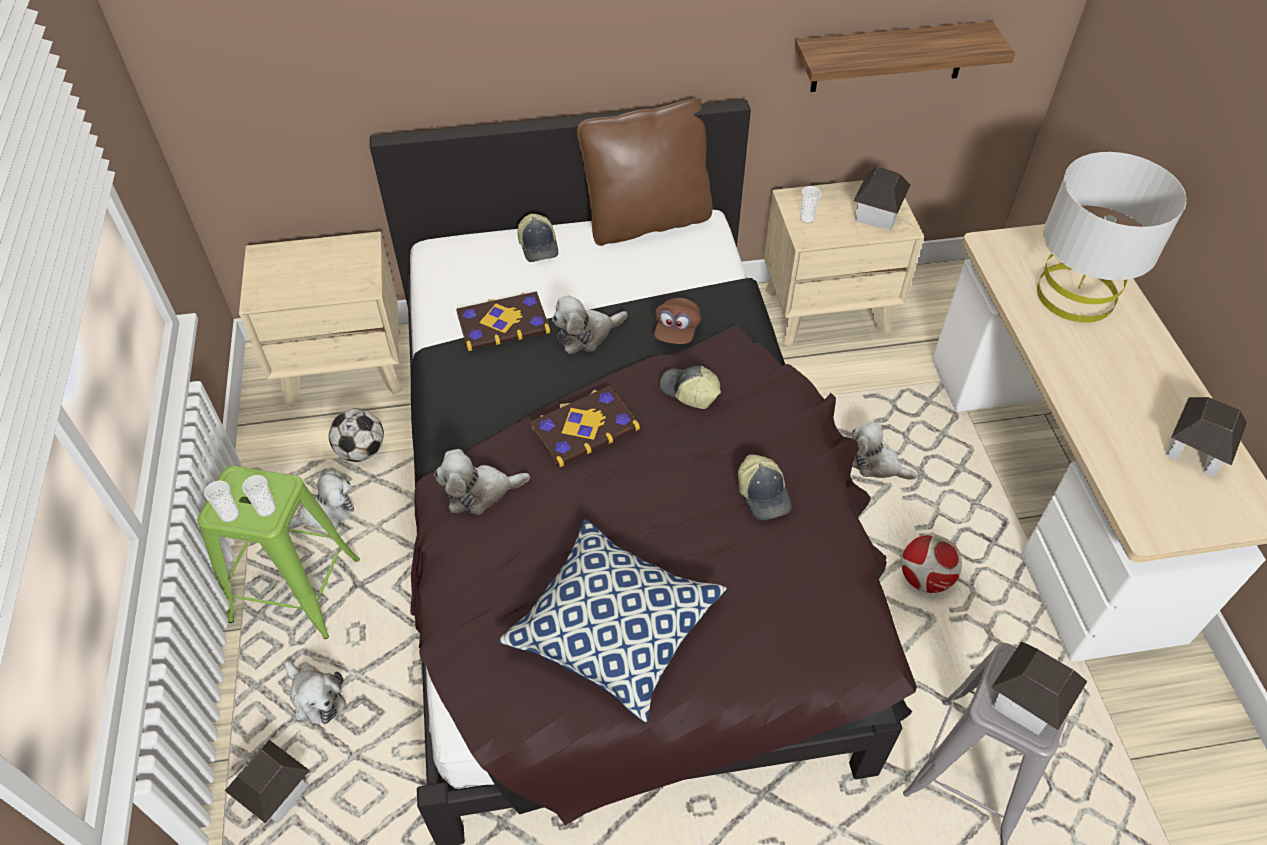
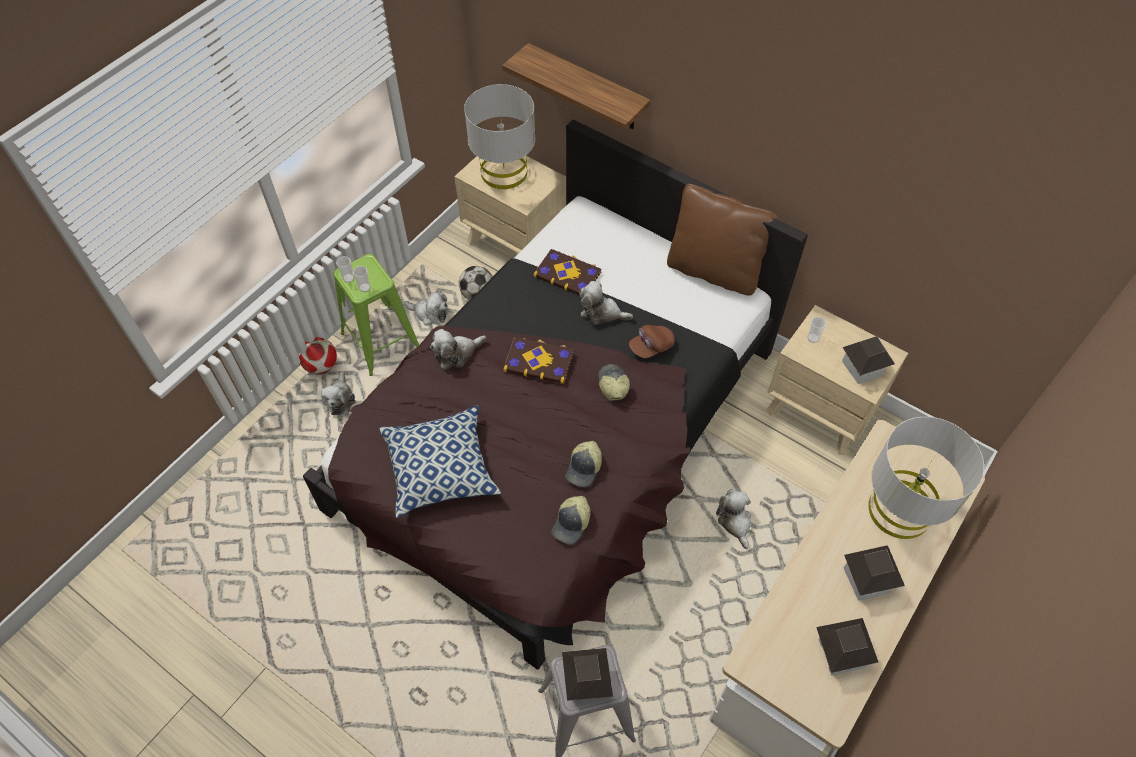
camera: 45 degrees right, 5 degrees up
toy house [225,740,310,824] -> toy house moved to [844,545,905,601]
plush toy [434,449,530,515] -> plush toy turned 60 degrees counterclockwise [430,329,486,370]
cap [518,213,558,262] -> cap moved to [551,496,590,544]
shelf [795,21,1015,92] -> shelf moved to [502,43,650,130]
football [902,534,962,593] -> football moved to [298,337,337,375]
none -> grey table lamp [464,84,535,189]

